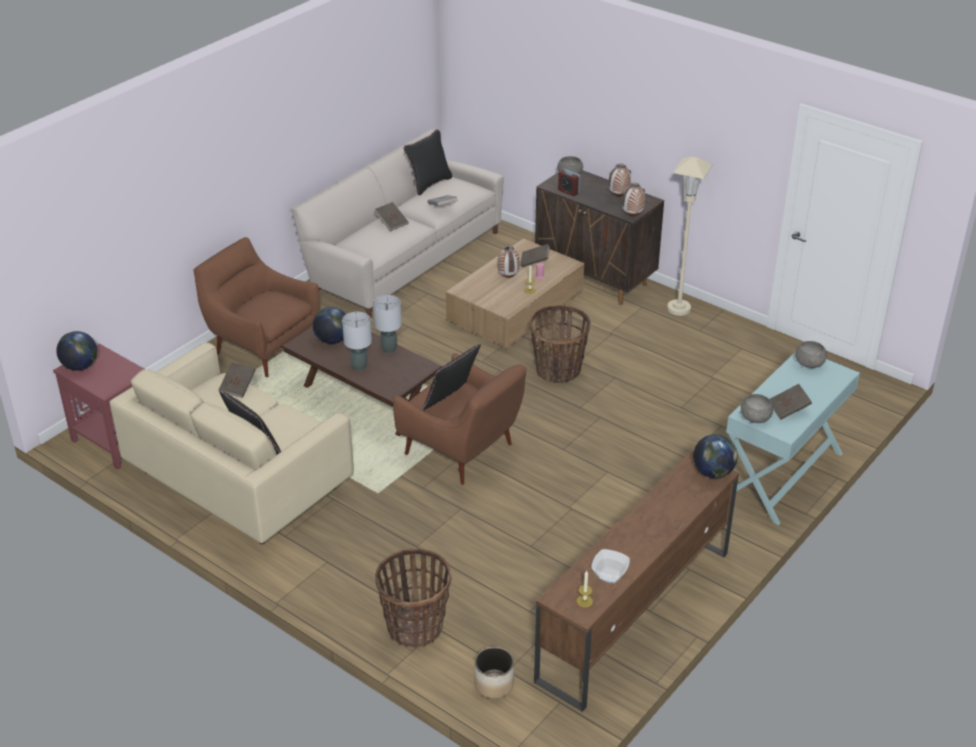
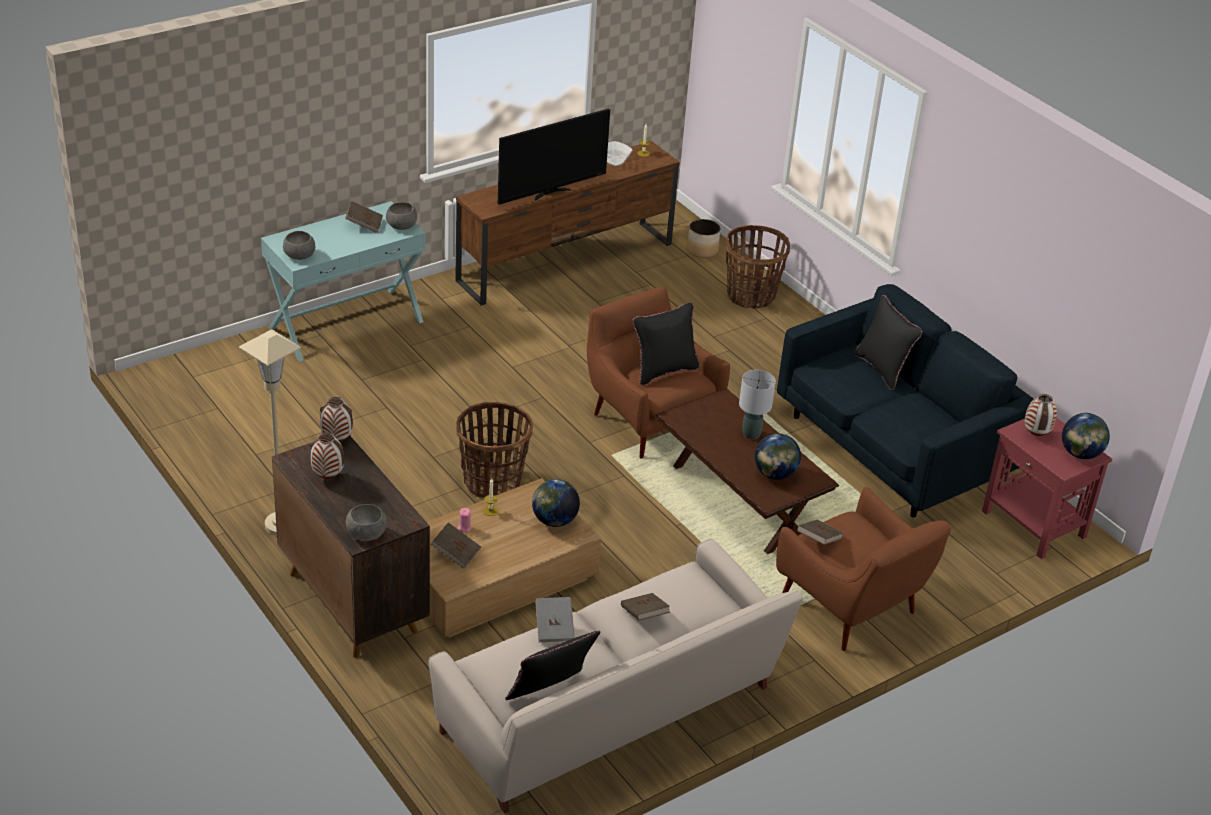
camera: 165 degrees left, 0 degrees up
beige sofa [109,342,354,544] -> blue sofa [777,284,1034,518]
brown book [219,362,256,398] -> brown book moved to [797,520,843,545]
grey table lamp [373,295,402,353] -> none
vase [497,245,520,278] -> vase moved to [1025,394,1057,436]
alarm clock [558,169,581,196] -> none
globe [693,434,738,478] -> globe moved to [532,479,580,527]
none -> television [498,109,610,205]

